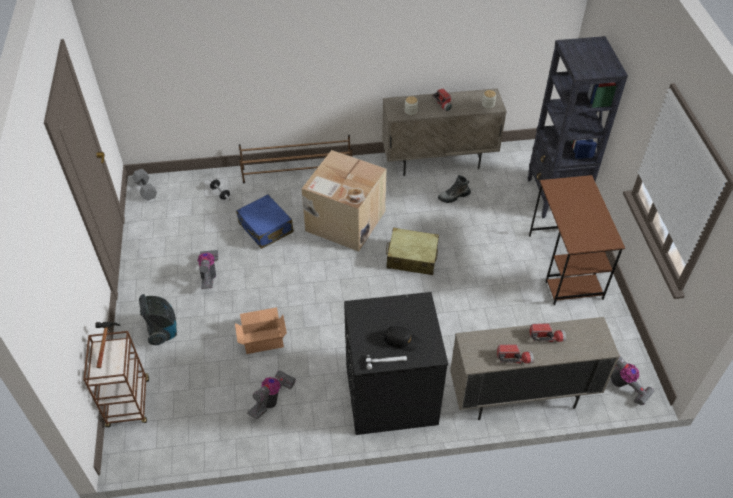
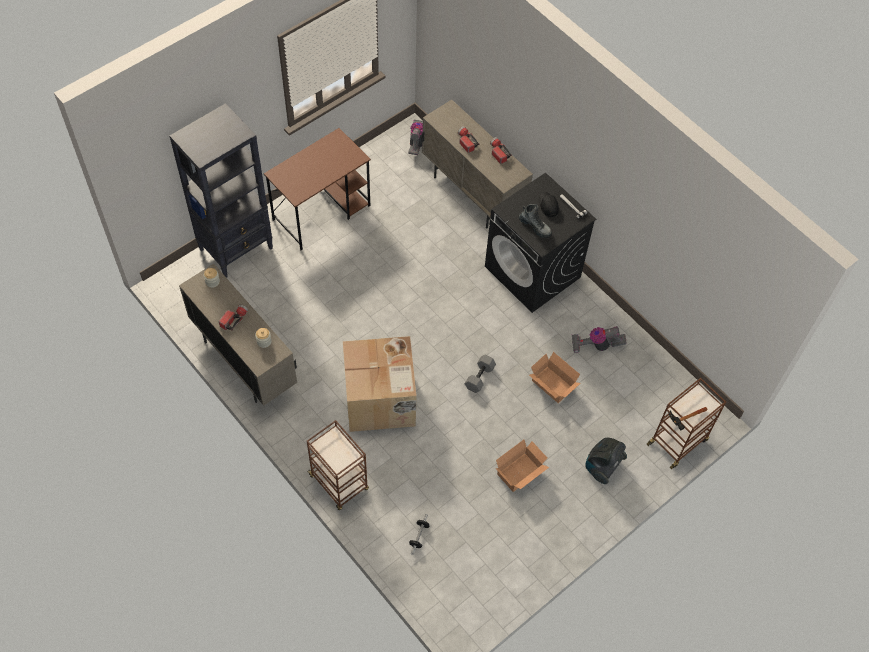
camera: 125 degrees left, 10 degrees up
grey dumbbell [132,169,157,201] -> grey dumbbell moved to [464,355,496,393]
vacuum cleaner [197,250,218,289] -> cardboard box [495,440,549,492]
blue suitcase [236,195,294,249] -> none
brown shoe rack [239,135,352,183] -> brown cart [307,420,369,510]
beige suitcase [386,227,439,275] -> none
boot [438,175,471,203] -> boot moved to [519,204,552,238]

